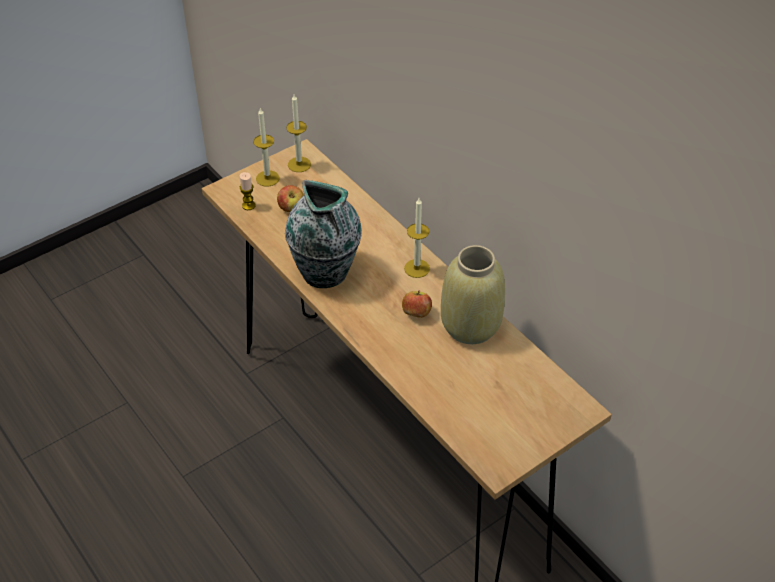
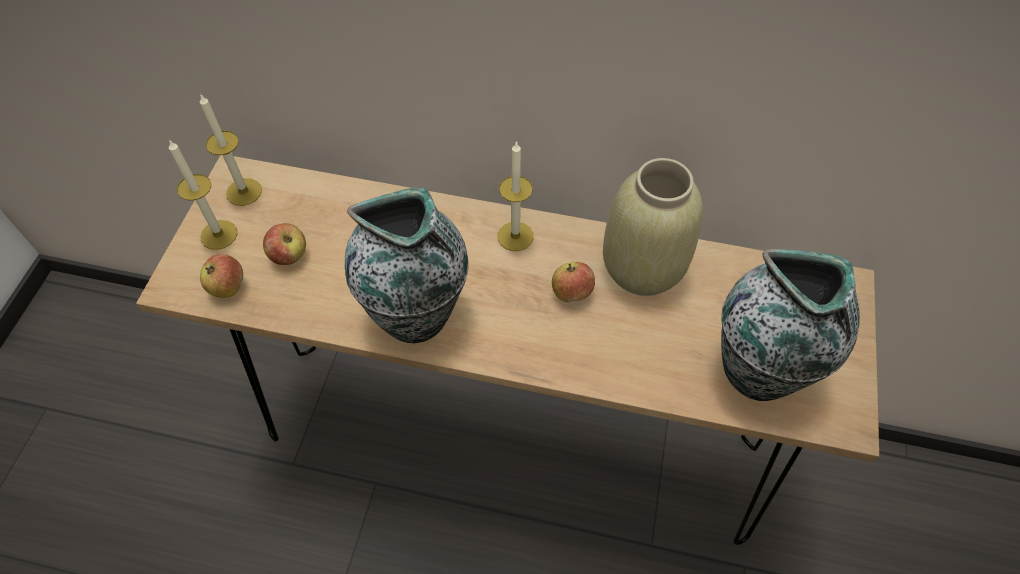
camera: 40 degrees left, 10 degrees up
candle [240,172,256,210] -> apple [200,254,243,298]
none -> vase [721,249,860,401]

